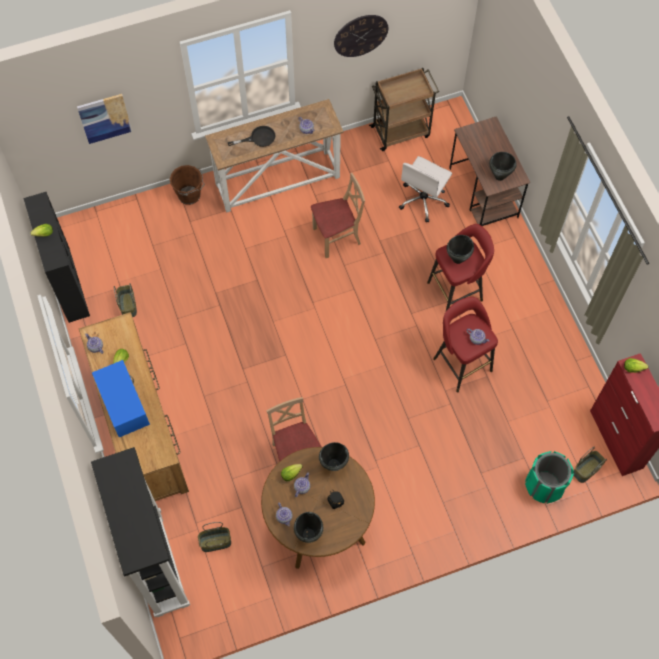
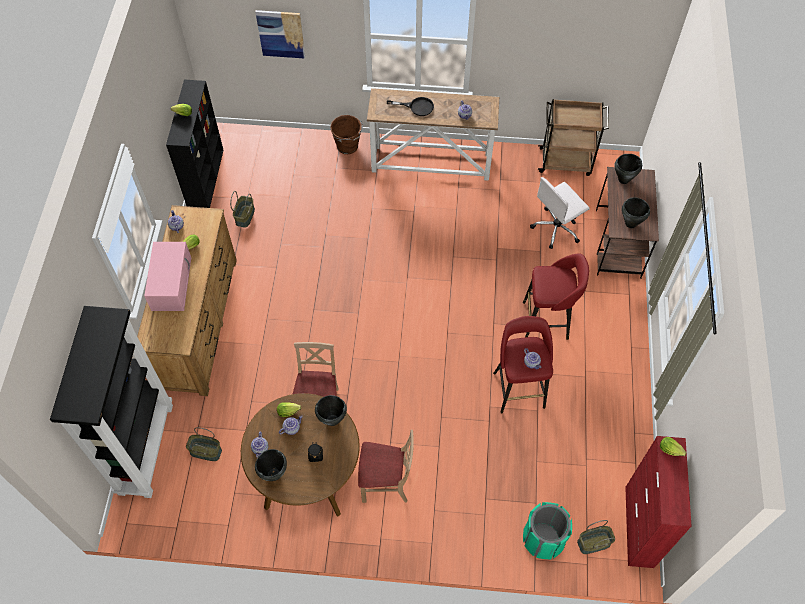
camera: 25 degrees right, 5 degrees down
blue microwave [92,360,150,437] -> pink microwave [144,242,191,311]
beige chair [311,173,365,258] -> beige chair moved to [358,430,414,503]
wall clock [334,15,388,57] -> none
black cooking pot [447,235,474,264] -> black cooking pot moved to [614,154,642,184]

